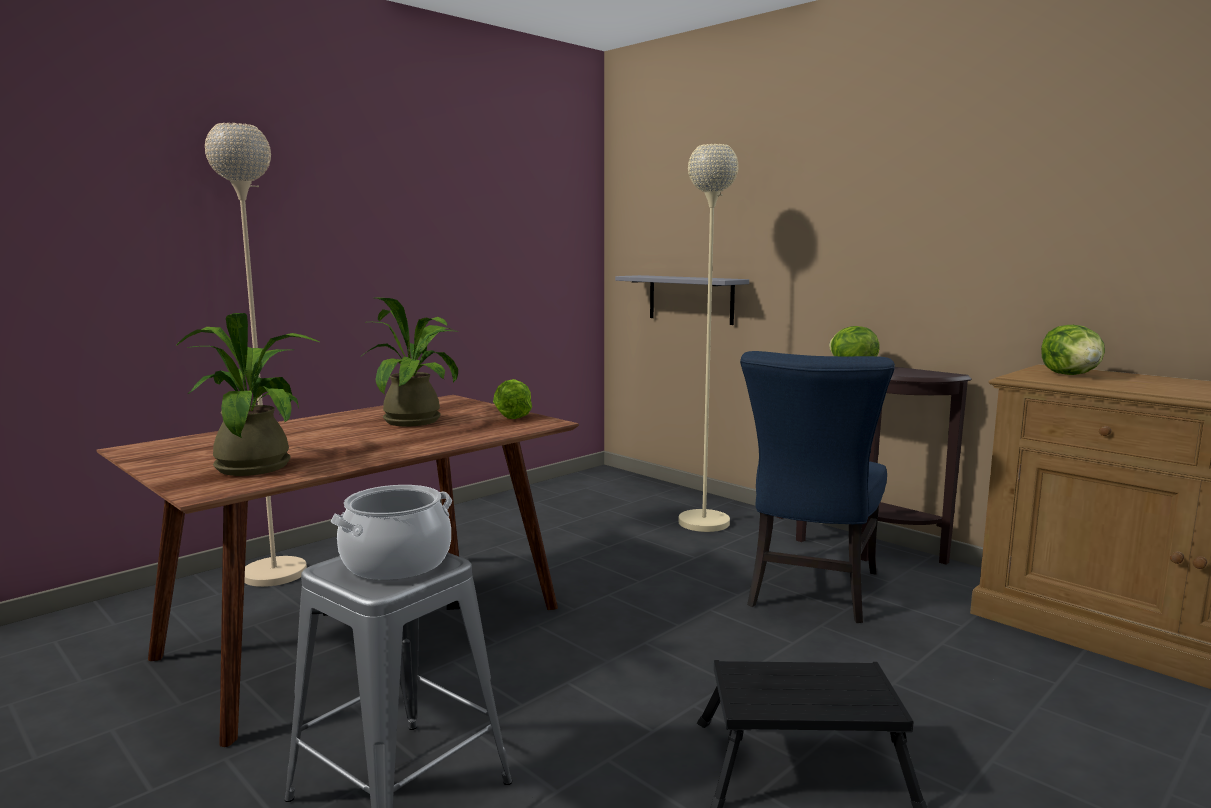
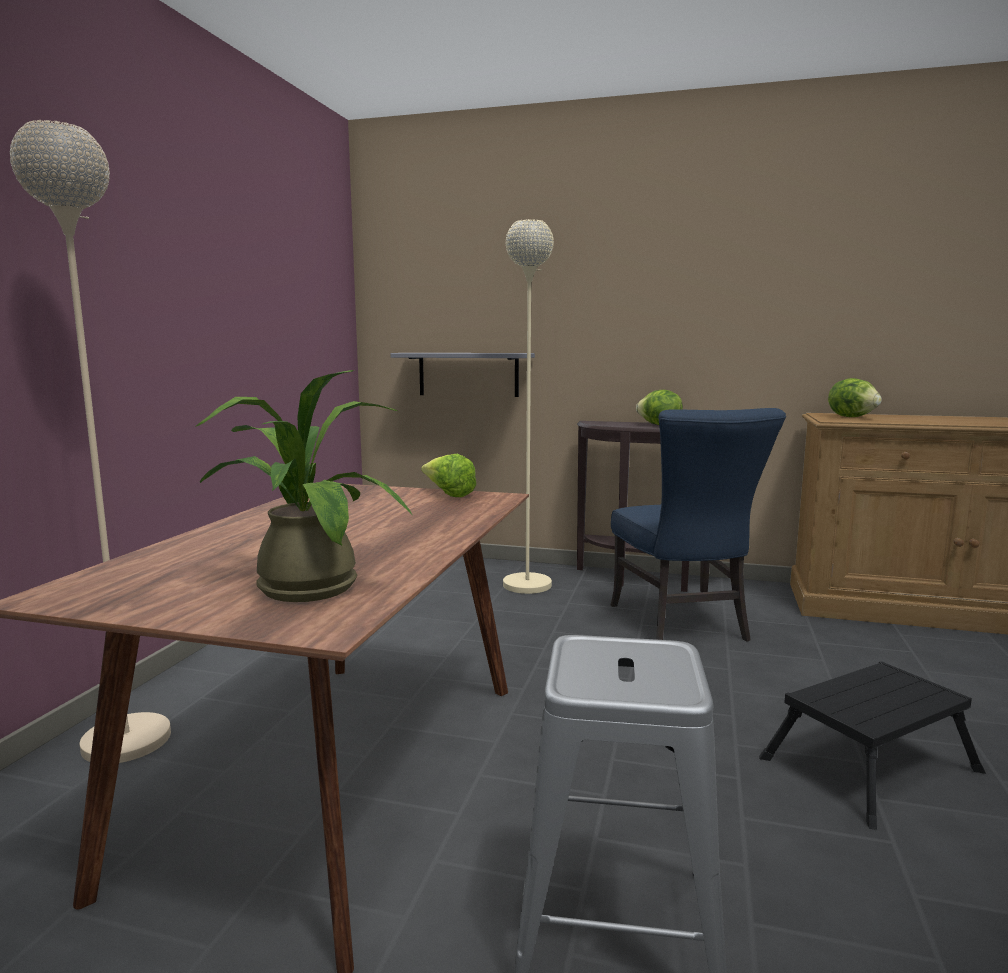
camera: 30 degrees left, 0 degrees up
cooking pot [331,485,452,580] -> none
potted plant [360,298,458,426] -> none

